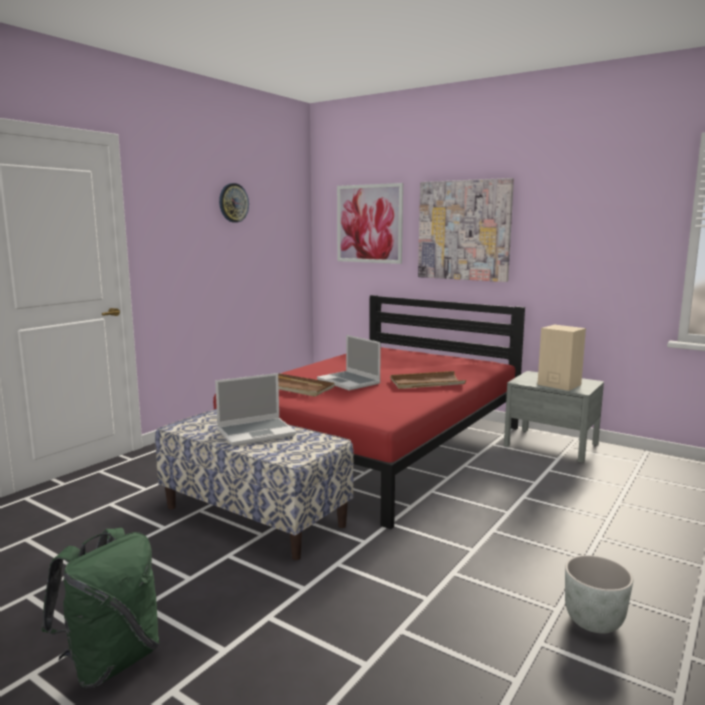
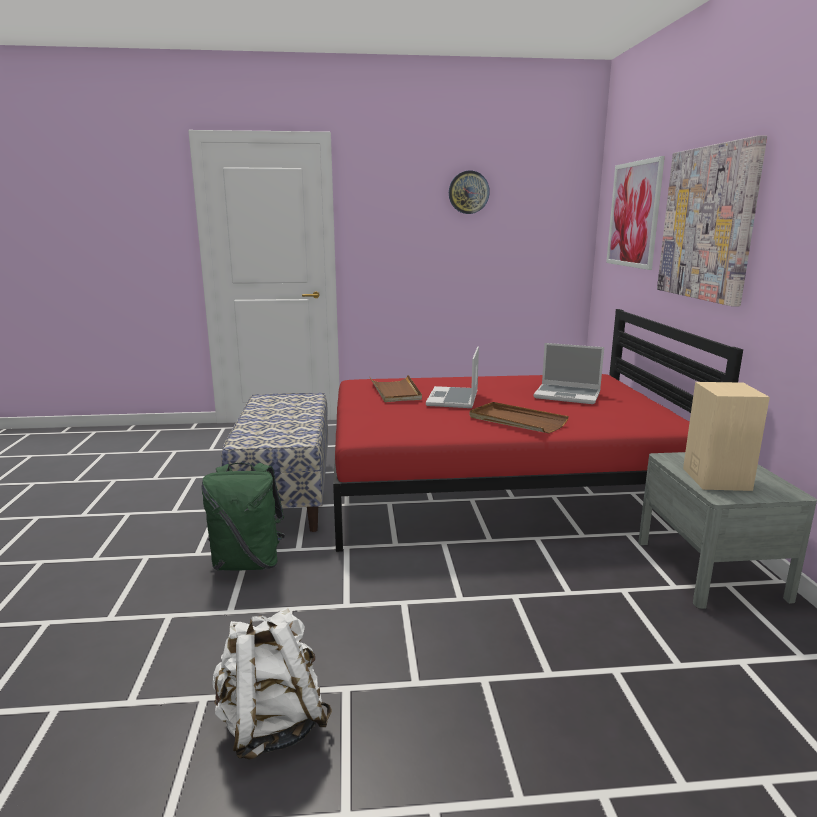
camera: 50 degrees right, 5 degrees up
green backpack [41,528,160,688] -> green backpack moved to [201,463,285,571]
laptop [215,373,297,446] -> laptop moved to [533,343,604,404]
grey planter [565,555,633,634] -> white backpack [212,608,332,760]

